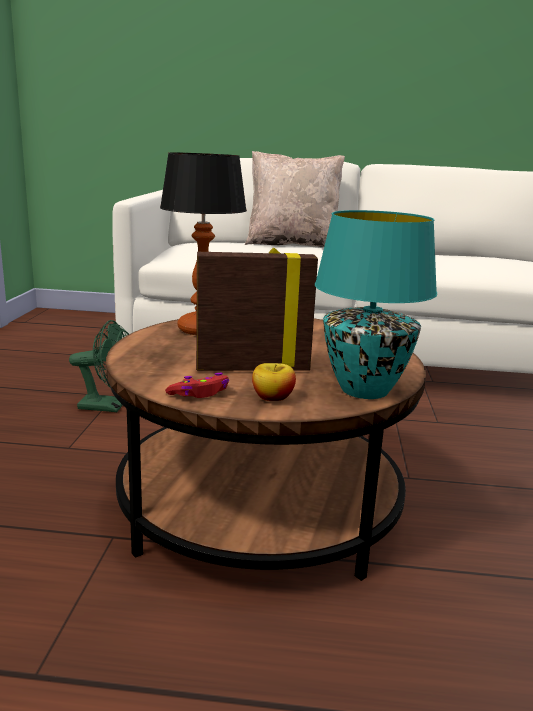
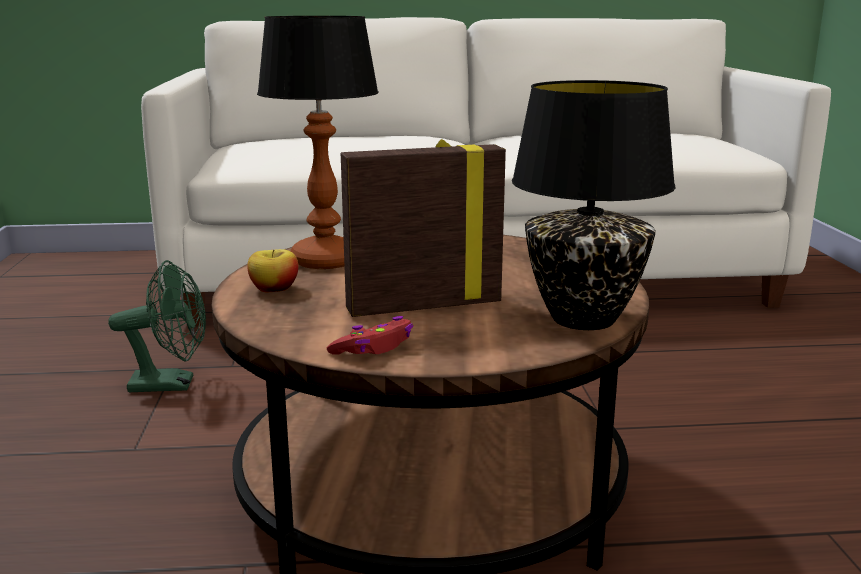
camera: 10 degrees left, 0 degrees up
beige pillow [245,151,345,247] -> none
apple [252,363,296,401] -> apple moved to [247,249,298,292]
turquoise table lamp [315,210,437,399] -> black table lamp [512,80,676,330]

